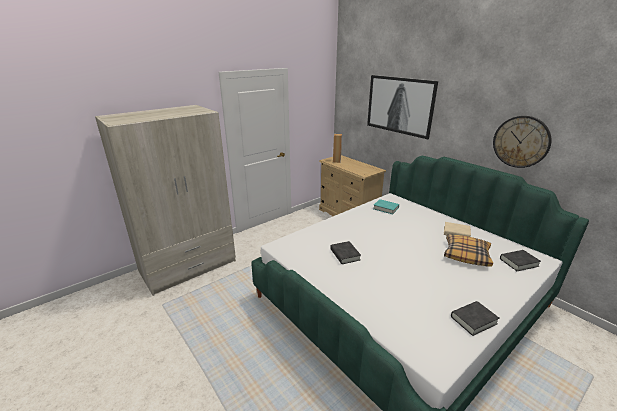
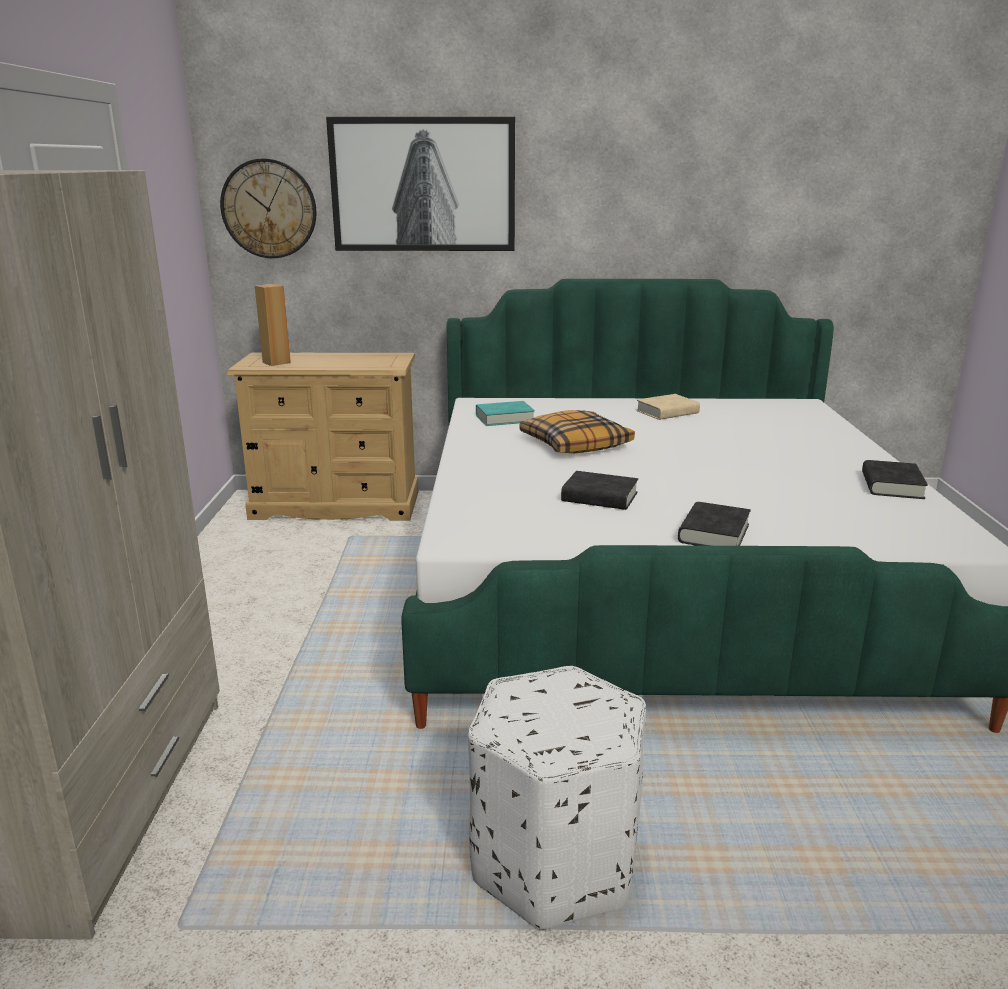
camera: 50 degrees left, 5 degrees down
pillow [444,234,493,267] -> pillow moved to [520,410,635,453]
wall clock [493,116,552,168] -> wall clock moved to [220,158,317,258]
black book [500,250,541,271] -> black book moved to [678,502,751,546]
none -> white ottoman [468,666,646,930]

